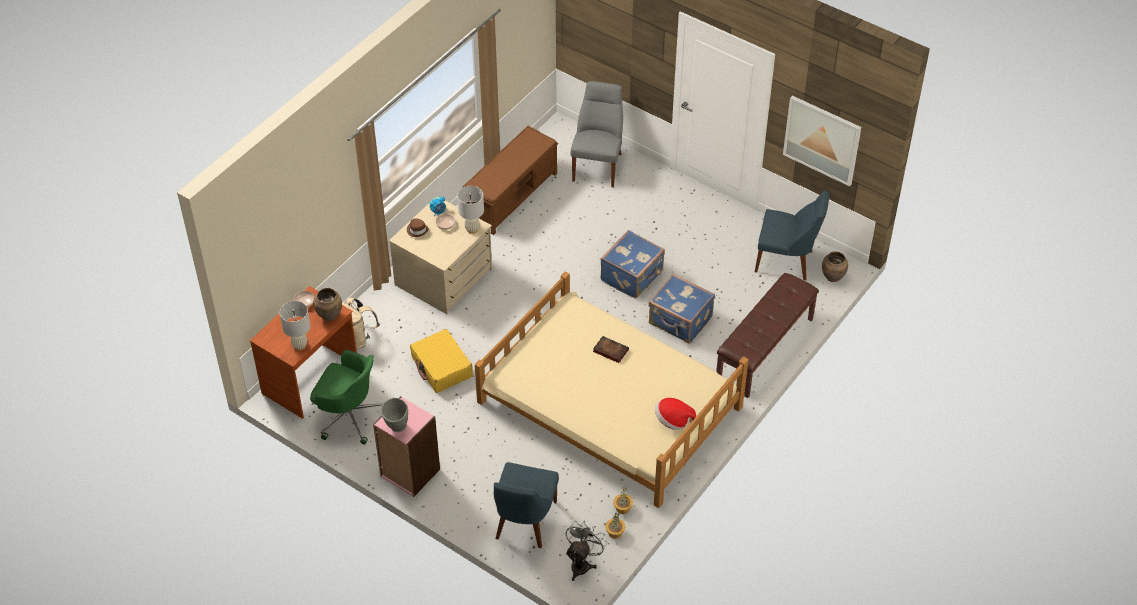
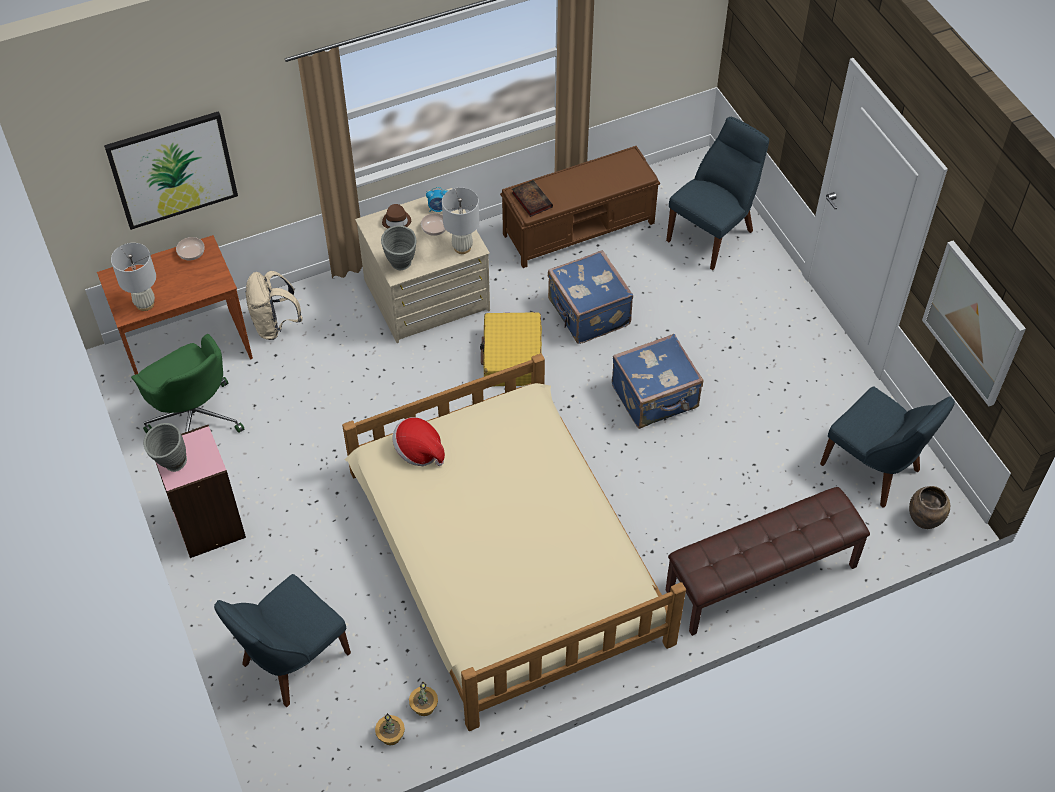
camera: 30 degrees right, 5 degrees up
brown vase [313,288,342,321] -> none
yellow suitcase [410,329,473,393] -> yellow suitcase moved to [480,312,542,386]
grey fan [566,521,607,581] -> none
grey chair [571,81,623,187] -> blue chair [666,117,769,270]
book [593,336,629,363] -> book moved to [512,180,553,217]
blue suitcase [649,274,715,344] -> blue suitcase moved to [548,250,633,344]
hat [655,398,696,430] -> hat moved to [393,417,445,466]
none -> picture [104,111,238,230]
none -> grey vase [381,225,416,270]

